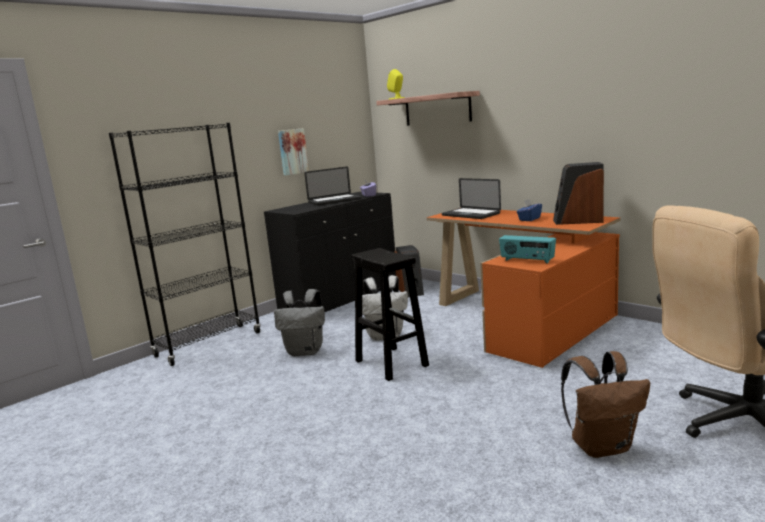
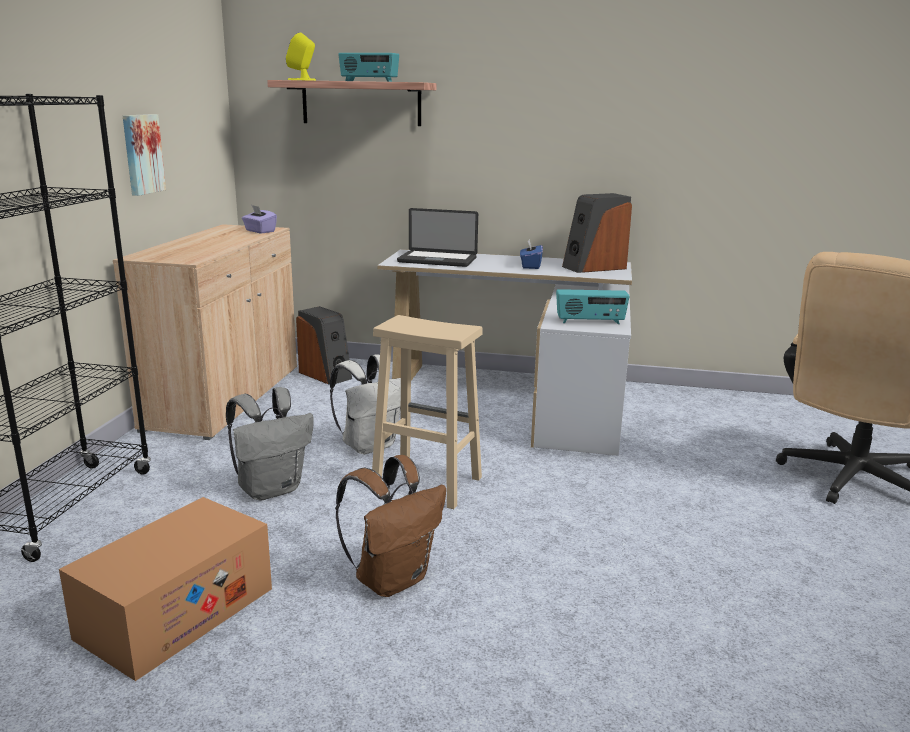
camera: 35 degrees left, 5 degrees up
black cabinet [264,192,396,312] -> beige cabinet [113,224,297,440]
laptop [304,167,361,205] -> none
black stool [351,248,429,381] -> beige stool [372,315,482,509]
orange desk [427,210,620,368] -> white desk [377,249,632,456]
brown backpack [561,351,650,458] -> brown backpack moved to [335,455,446,597]
none -> cardboard box [59,497,272,681]
none -> radio [338,53,399,82]

